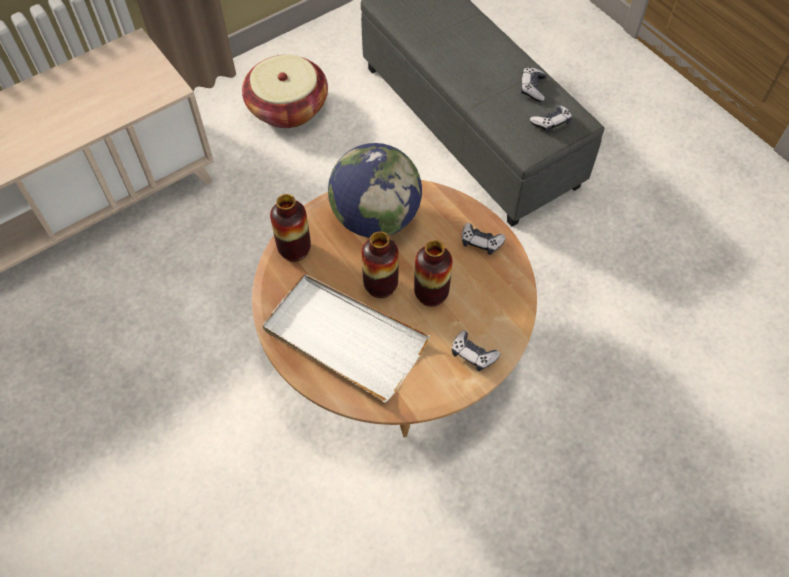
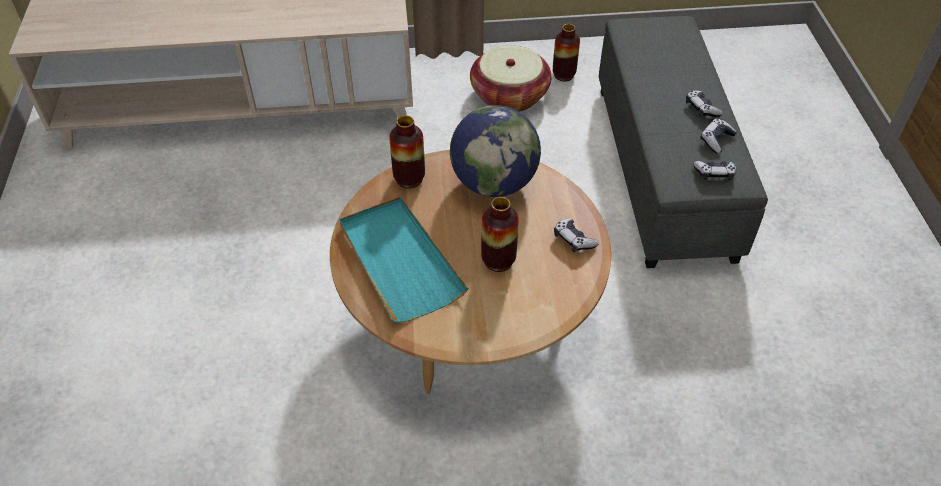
camera: 30 degrees right, 10 degrees down
white tray [263,274,430,403] -> turquoise tray [339,197,468,323]
vase [362,231,399,298] -> vase moved to [553,24,580,81]
game controller [452,331,500,371] -> game controller moved to [686,91,723,117]

